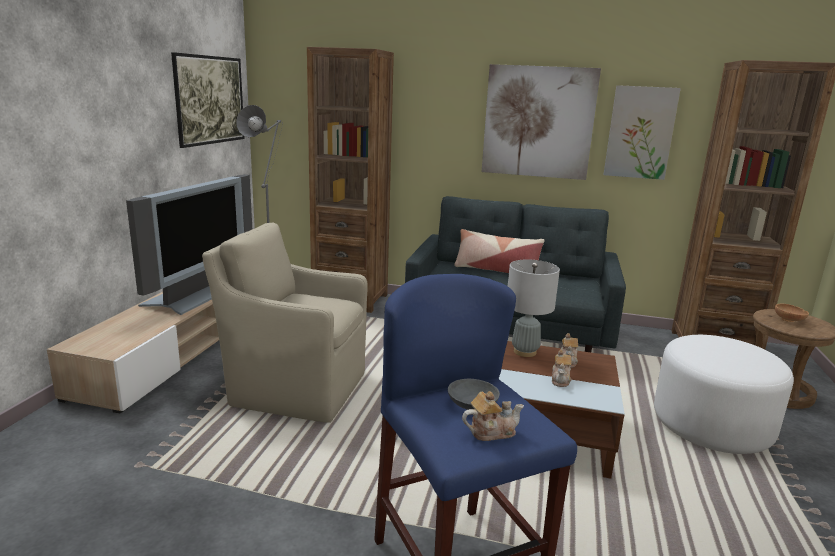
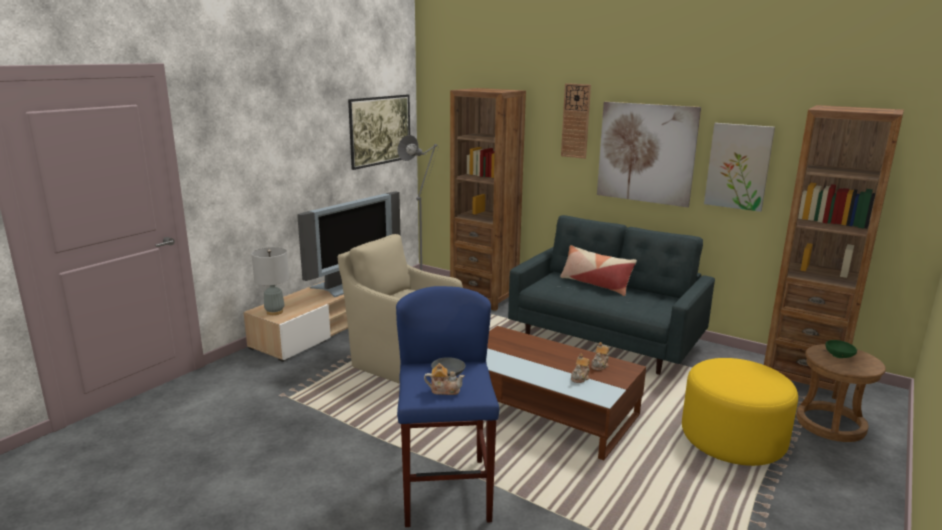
camera: 20 degrees right, 0 degrees up
grey table lamp [508,260,560,357] -> grey table lamp moved to [251,247,289,315]
white ottoman [654,335,794,454] -> yellow ottoman [682,358,798,466]
brown bowl [775,304,809,322] -> green bowl [826,340,857,358]
none -> wall clock [561,83,591,159]

